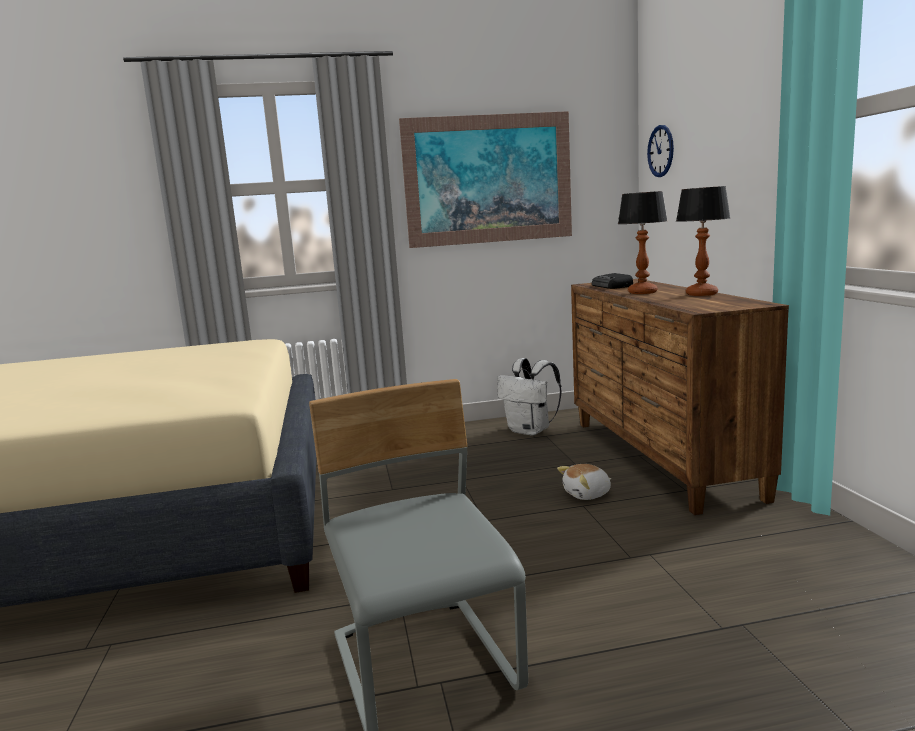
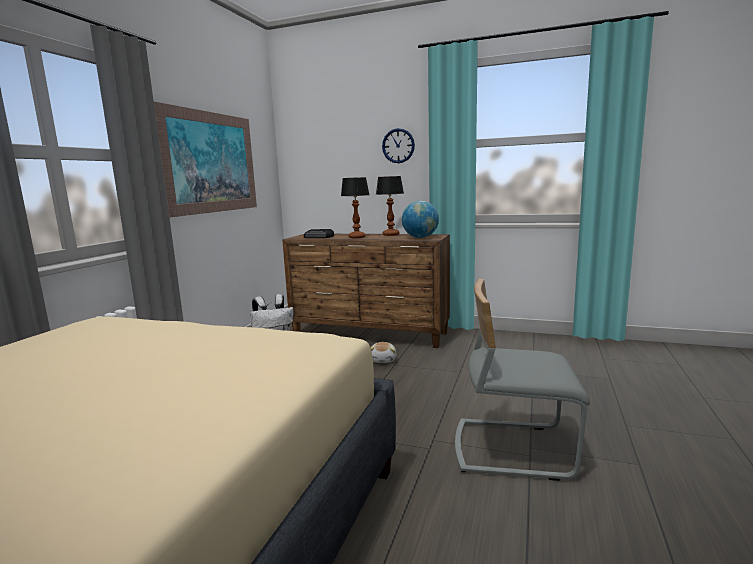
camera: 60 degrees left, 0 degrees up
wall clock [647,125,674,177] -> wall clock moved to [382,128,415,163]
none -> globe [402,201,439,238]

